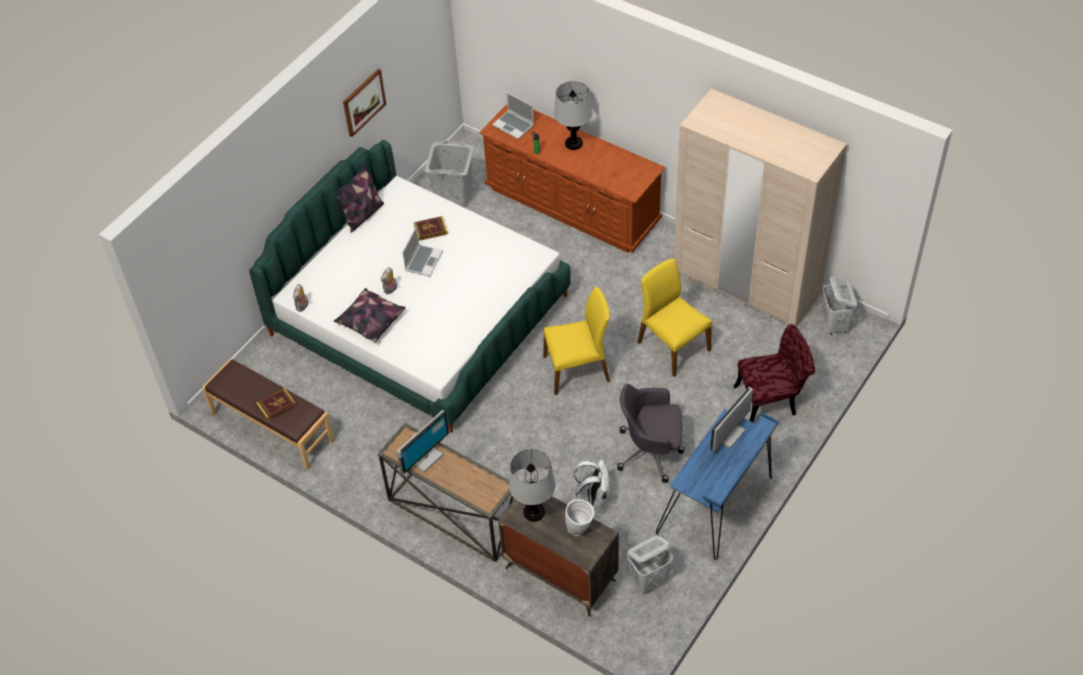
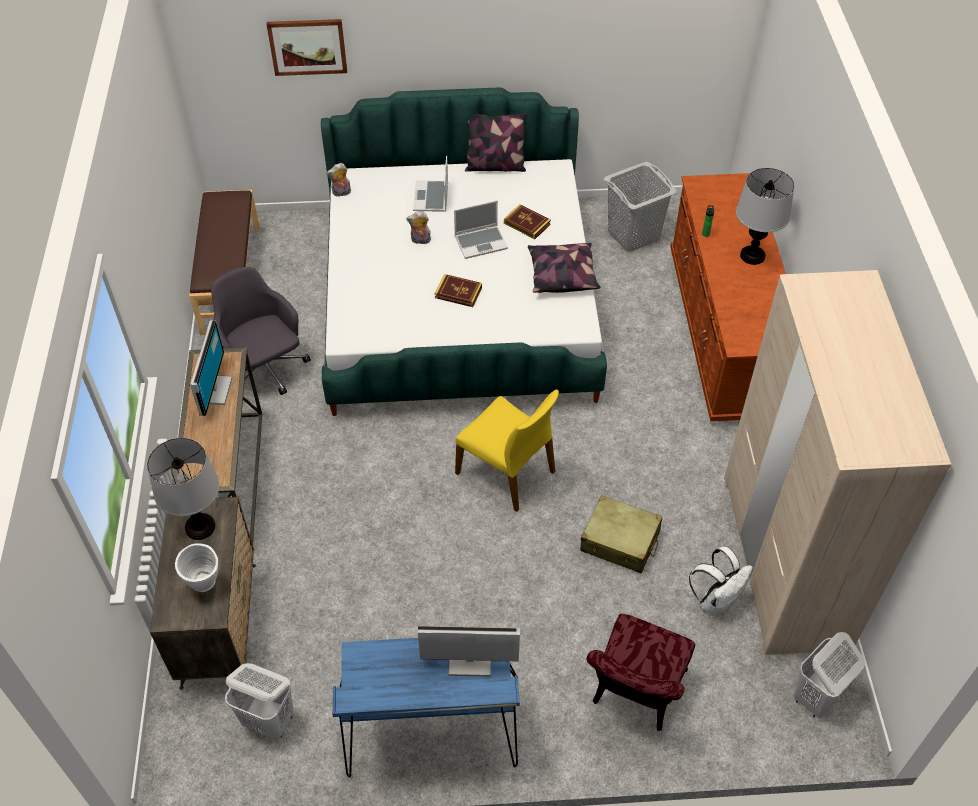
camera: 50 degrees right, 0 degrees up
book [256,388,296,421] -> book moved to [435,274,482,307]
pillow [334,288,406,343] -> pillow moved to [528,243,600,293]
picture [343,69,386,137] -> picture moved to [267,19,347,76]
monitor [397,410,449,474] -> monitor turned 90 degrees counterclockwise [190,321,233,416]
laptop [492,92,534,139] -> laptop moved to [413,156,448,212]
white backpack [574,460,610,508] -> white backpack moved to [689,547,753,616]
grey office chair [617,384,685,483] -> grey office chair moved to [211,267,311,395]
yellow chair [637,259,712,377] -> beige suitcase [580,495,662,573]
red chair [733,324,815,422] -> red chair turned 75 degrees clockwise [586,614,695,731]

